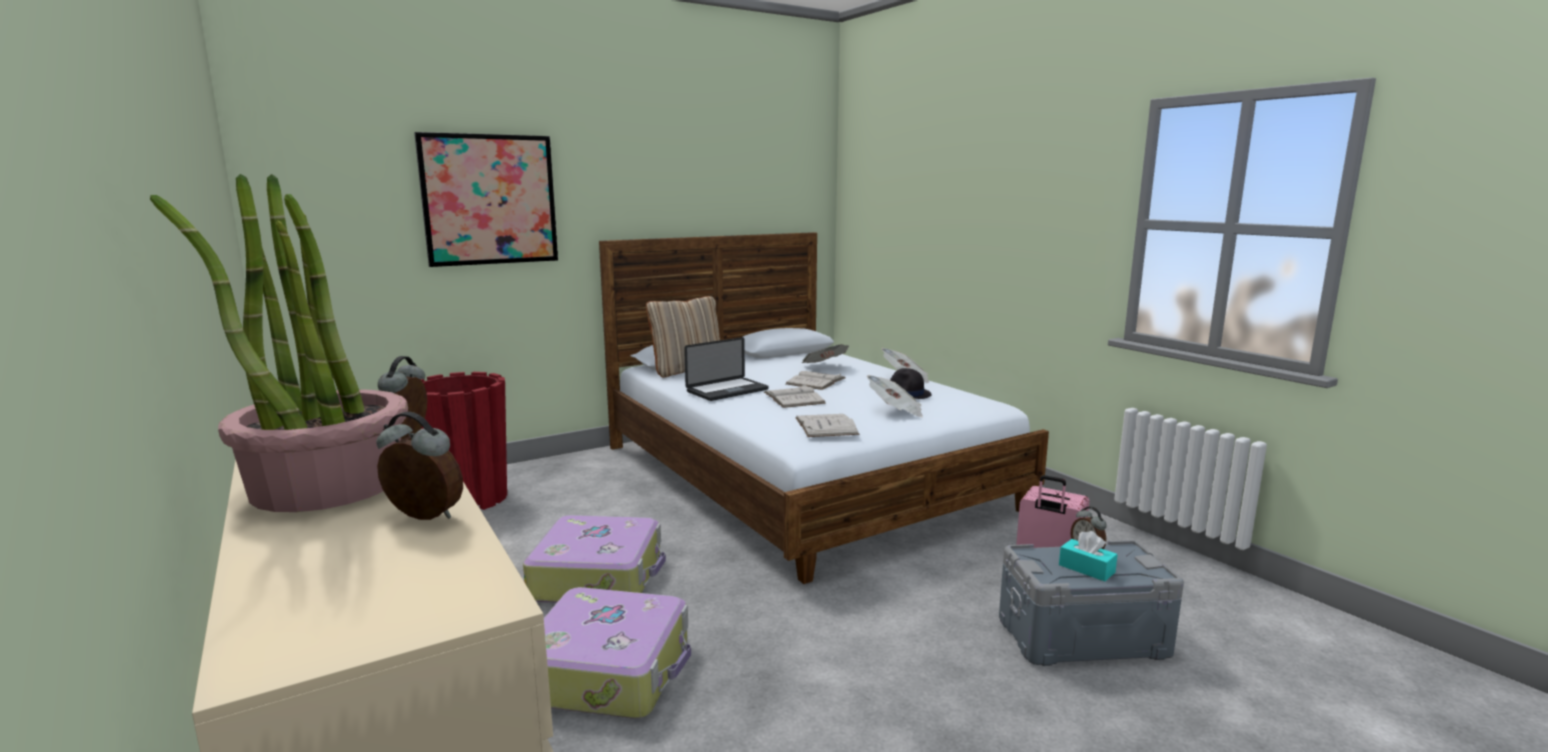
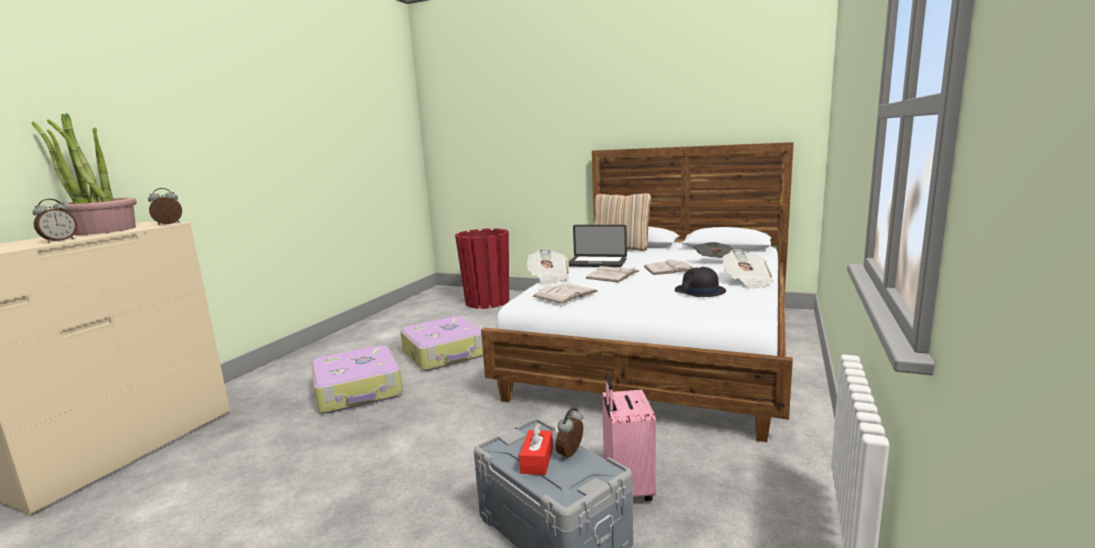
camera: 55 degrees right, 0 degrees up
alarm clock [376,412,463,520] -> alarm clock turned 45 degrees clockwise [32,199,78,243]
picture [414,132,558,267] -> none
newspaper [867,375,923,417] -> newspaper moved to [526,249,569,285]
turquoise tissue box [1059,531,1118,581] -> red tissue box [519,423,553,475]

